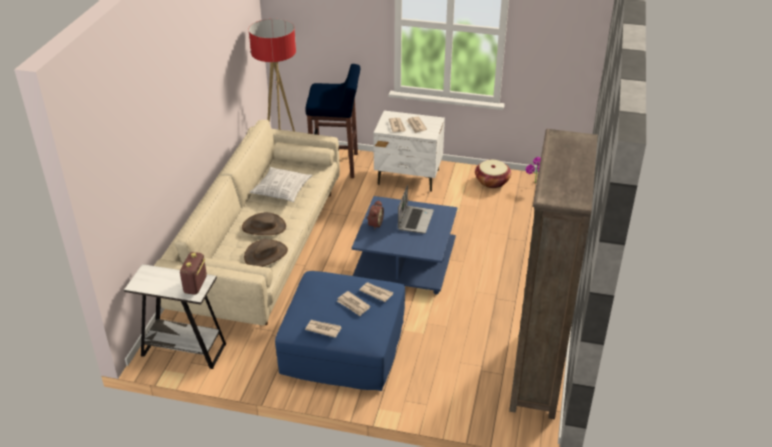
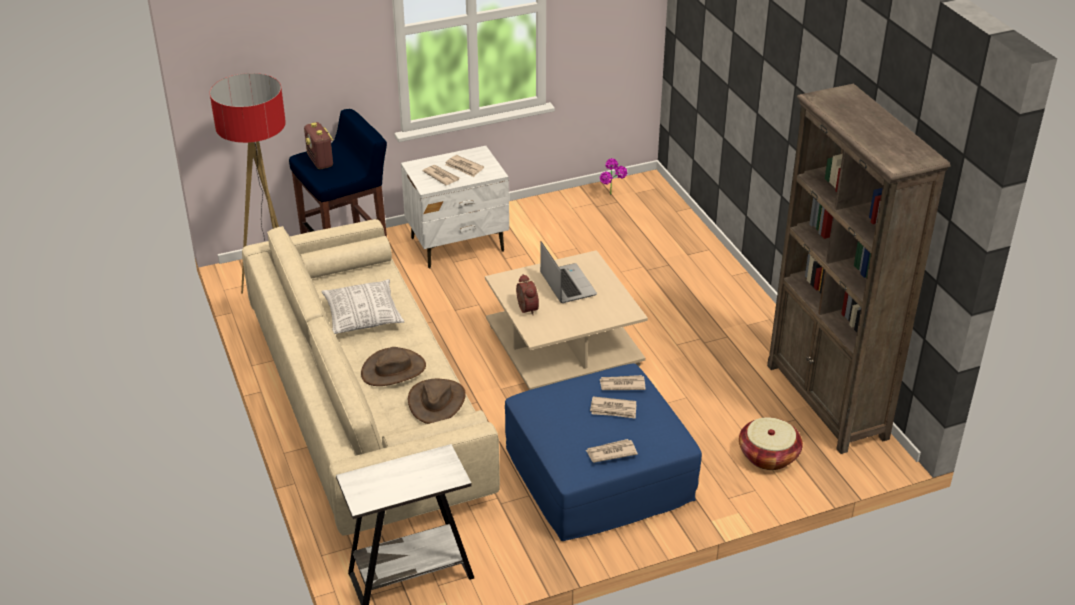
camera: 35 degrees left, 0 degrees up
radio [180,252,207,295] -> radio moved to [304,122,333,169]
blue coffee table [352,196,457,295] -> beige coffee table [485,250,648,390]
basket [475,160,511,188] -> basket moved to [739,417,803,470]

